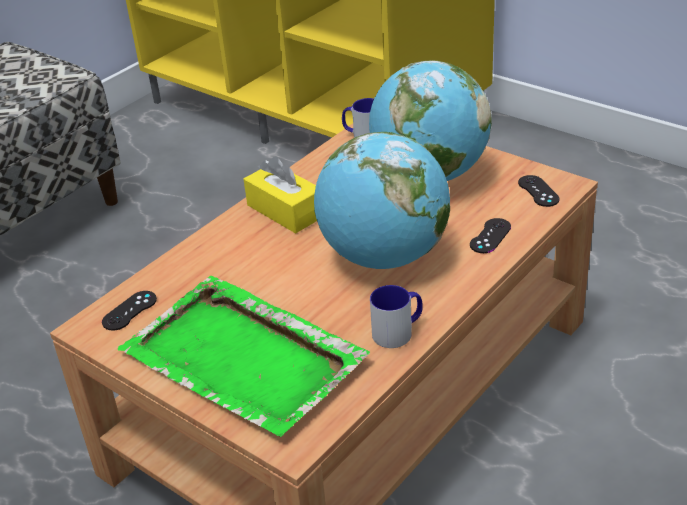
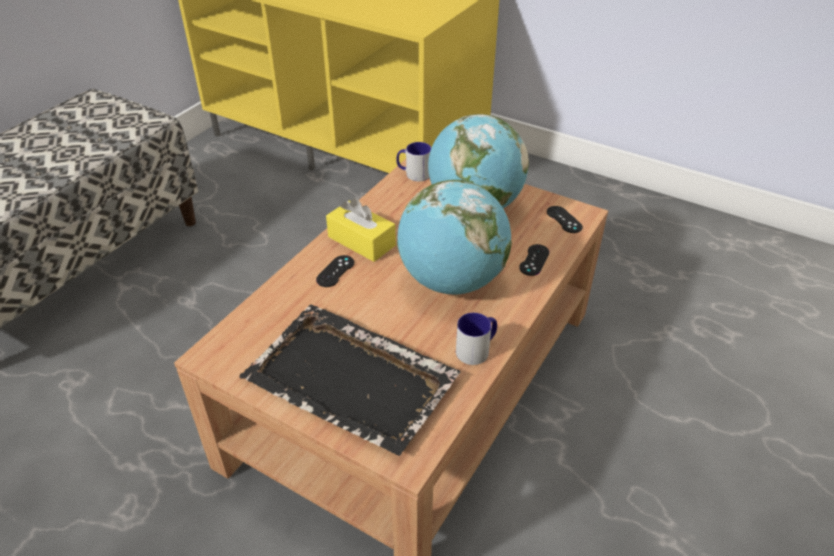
camera: 10 degrees left, 5 degrees up
black game controller [102,291,157,331] -> black game controller moved to [316,255,354,287]
green tray [118,276,370,437] -> black tray [240,305,460,456]

